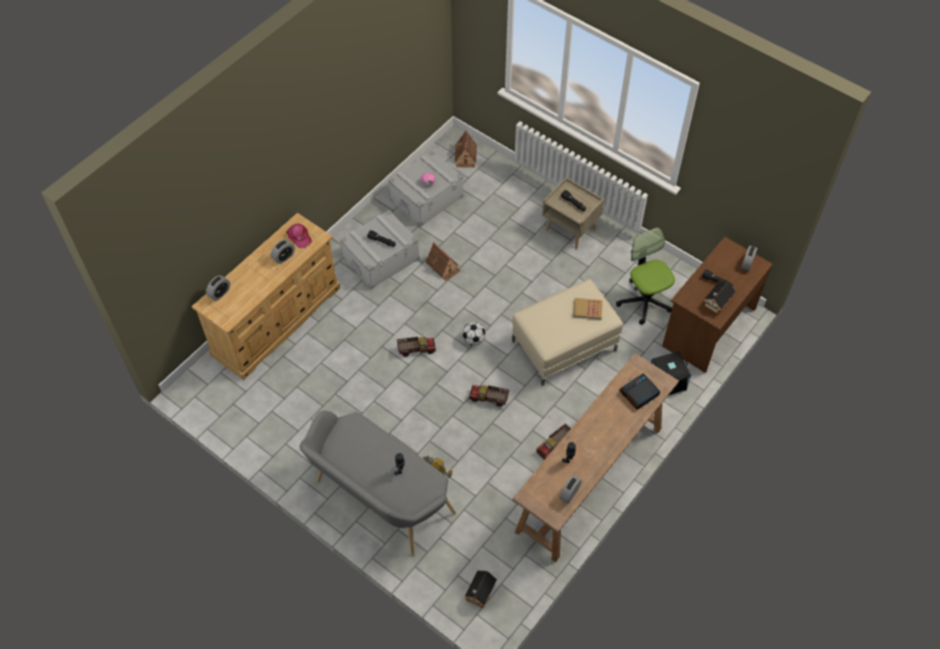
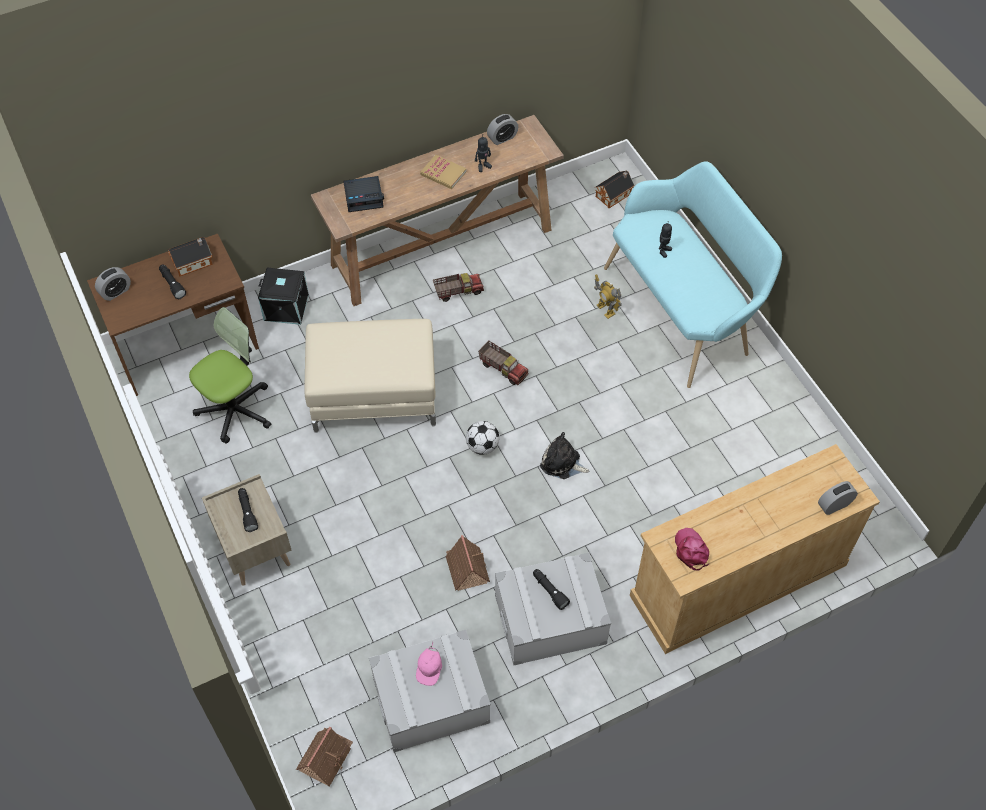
camera: 155 degrees left, 0 degrees up
alarm clock [271,239,295,264] -> none
grey bench [299,410,456,555] -> turquoise bench [604,161,782,388]
toy truck [397,337,436,357] -> plush toy [540,432,590,479]
book [573,298,603,320] -> book moved to [420,155,467,189]
office chair [616,227,675,325] -> office chair turned 135 degrees counterclockwise [189,307,271,444]

